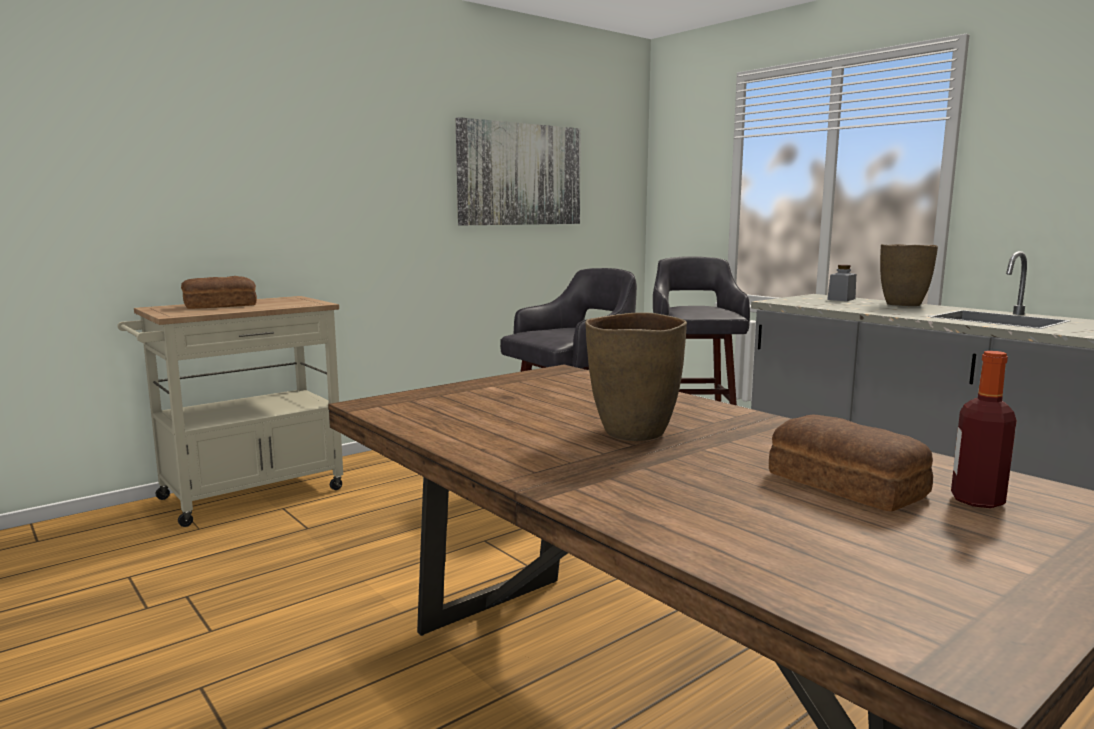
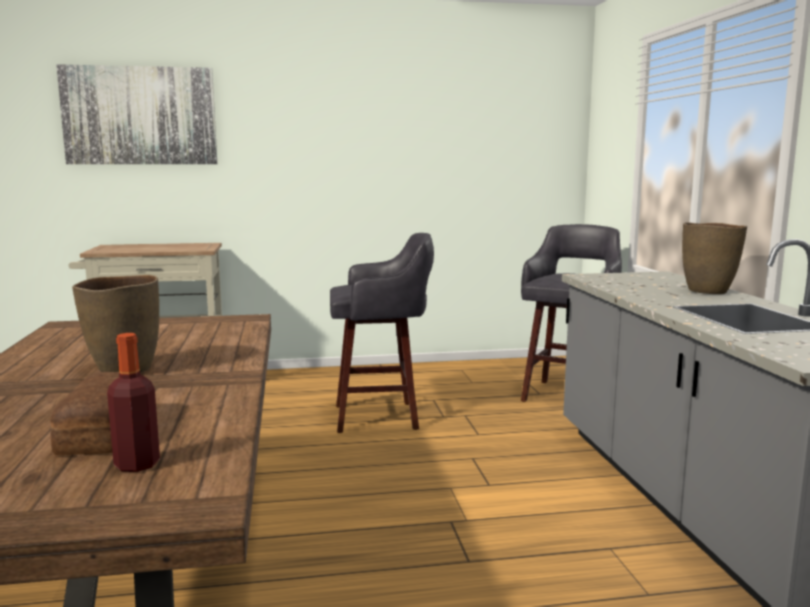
camera: 30 degrees right, 0 degrees up
bread [181,276,257,309] -> none
picture [456,117,581,225] -> picture moved to [56,64,217,164]
grey jar [827,265,856,301] -> none

